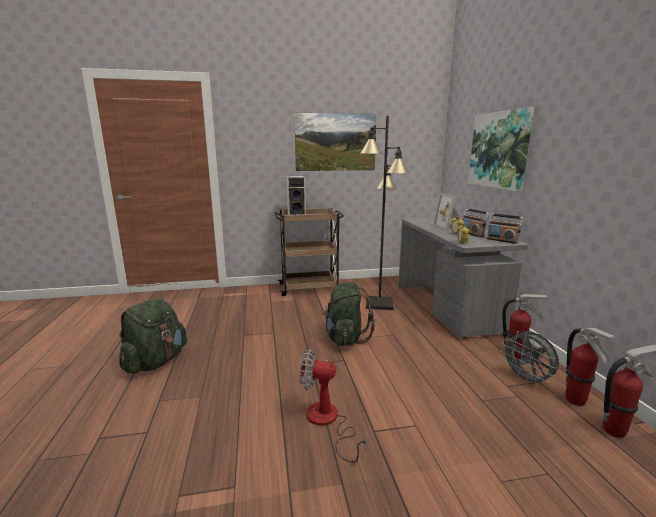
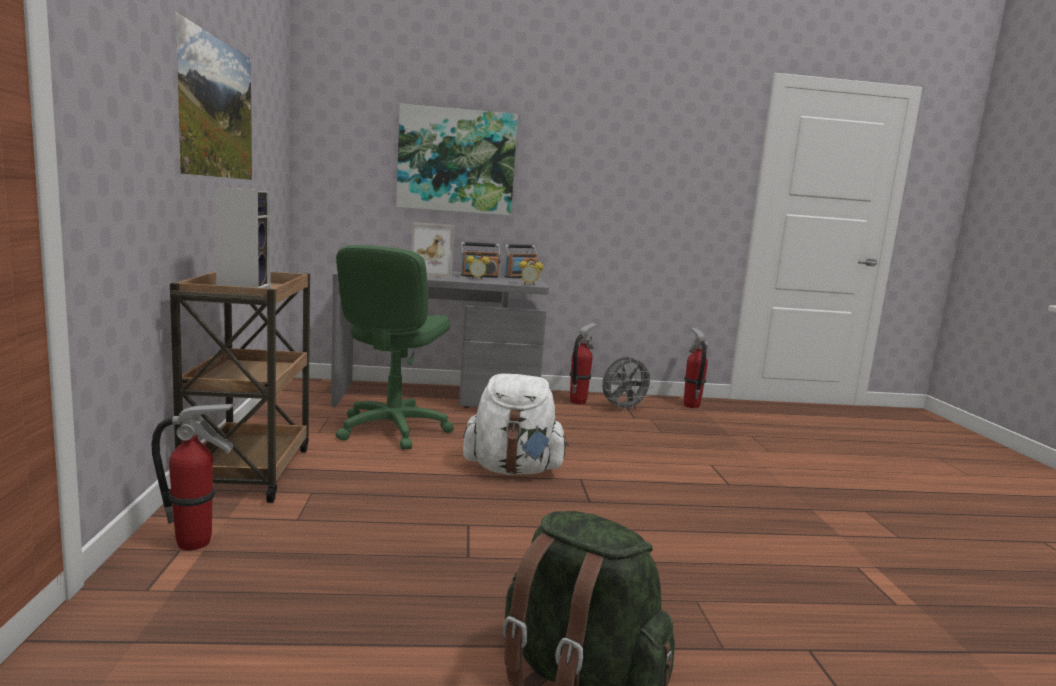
camera: 85 degrees left, 5 degrees down
fan [299,349,367,463] -> none
green backpack [321,282,375,346] -> white backpack [463,374,569,475]
black floor lamp [359,116,409,310] -> green office chair [336,245,454,450]
fire extinguisher [565,328,618,406] -> fire extinguisher moved to [151,403,235,550]

